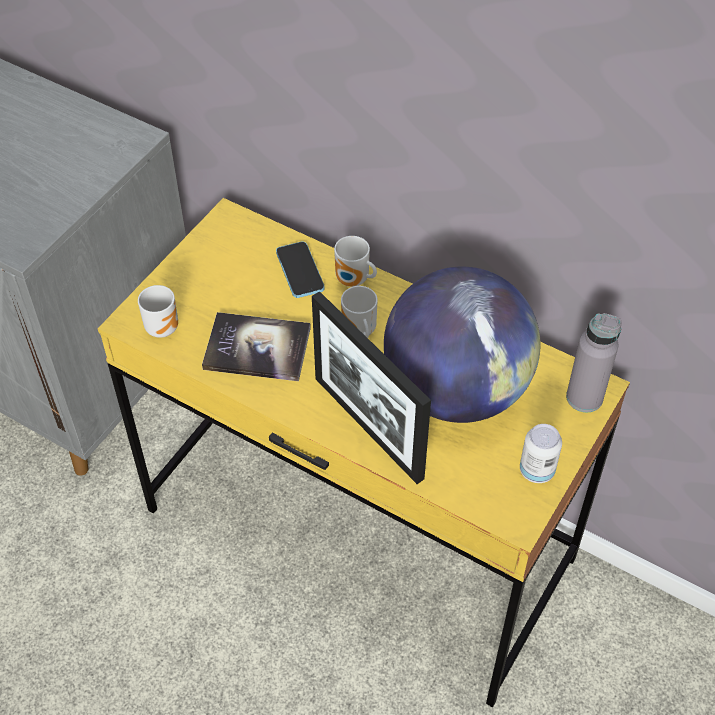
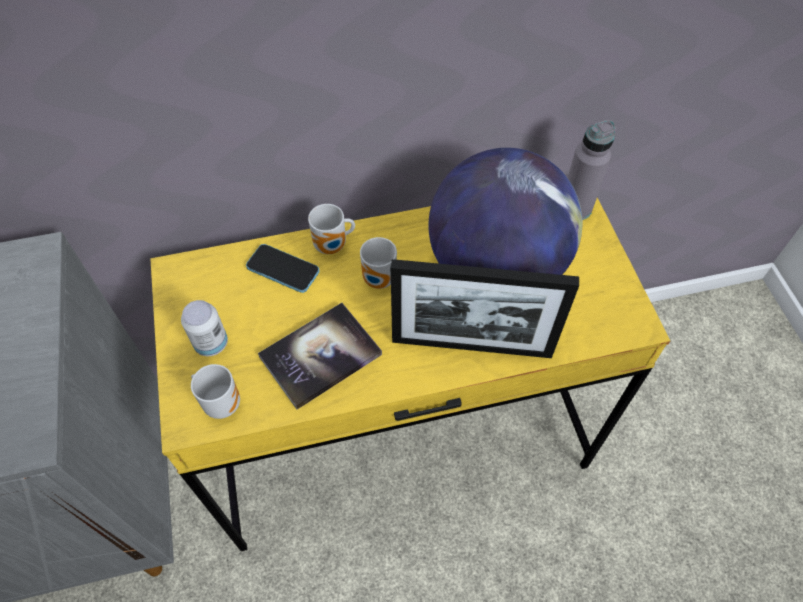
camera: 45 degrees left, 5 degrees up
can [520,424,562,483] -> can moved to [181,300,228,356]

